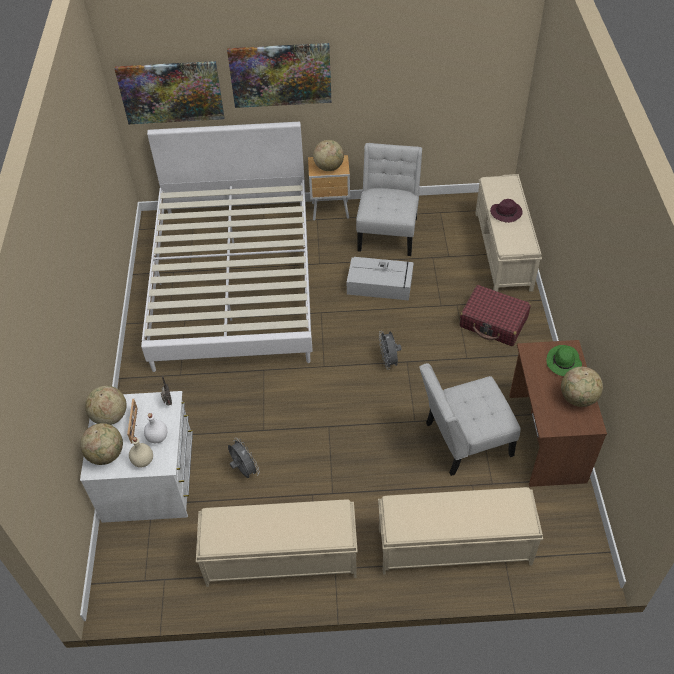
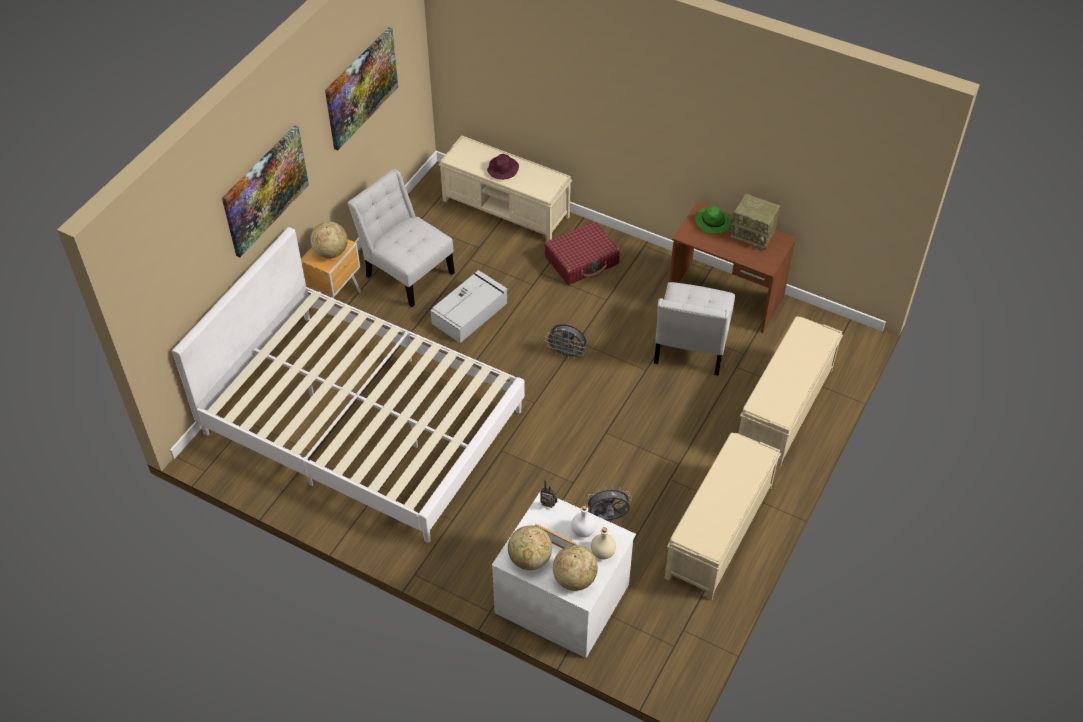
camera: 60 degrees left, 0 degrees up
picture [114,61,224,124] -> picture moved to [325,27,398,150]
globe [561,367,603,407] -> radio [730,194,780,250]

